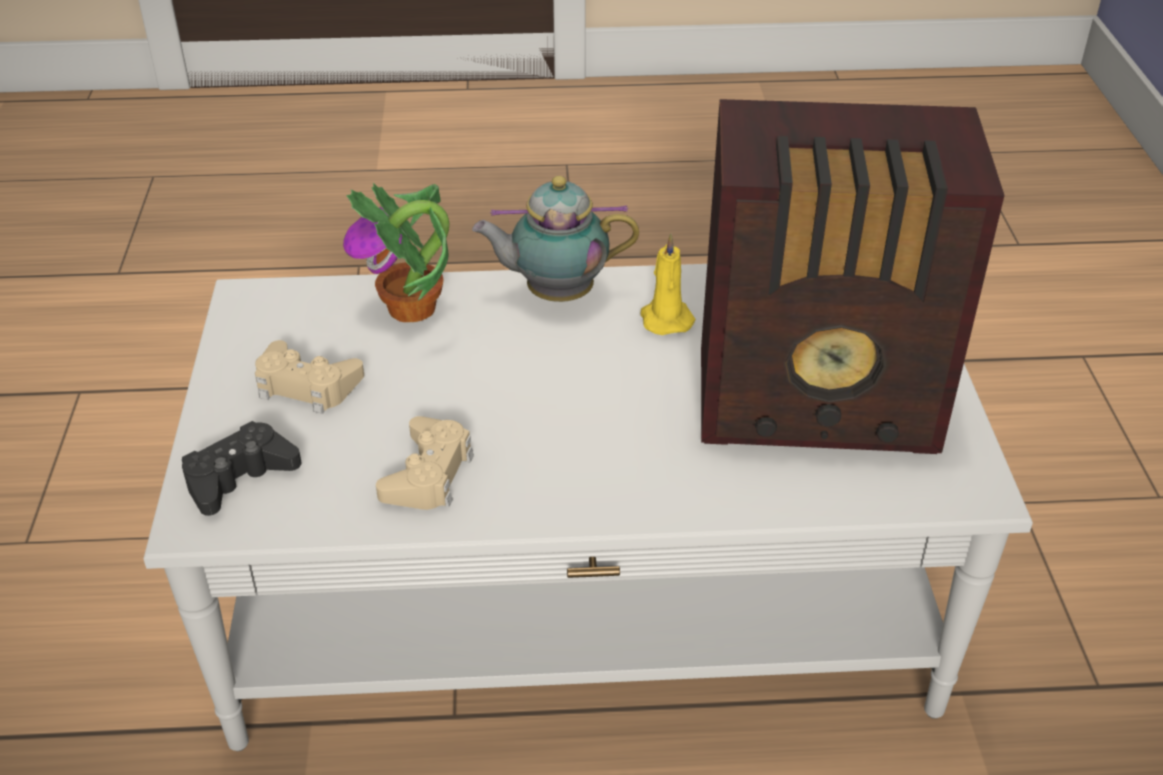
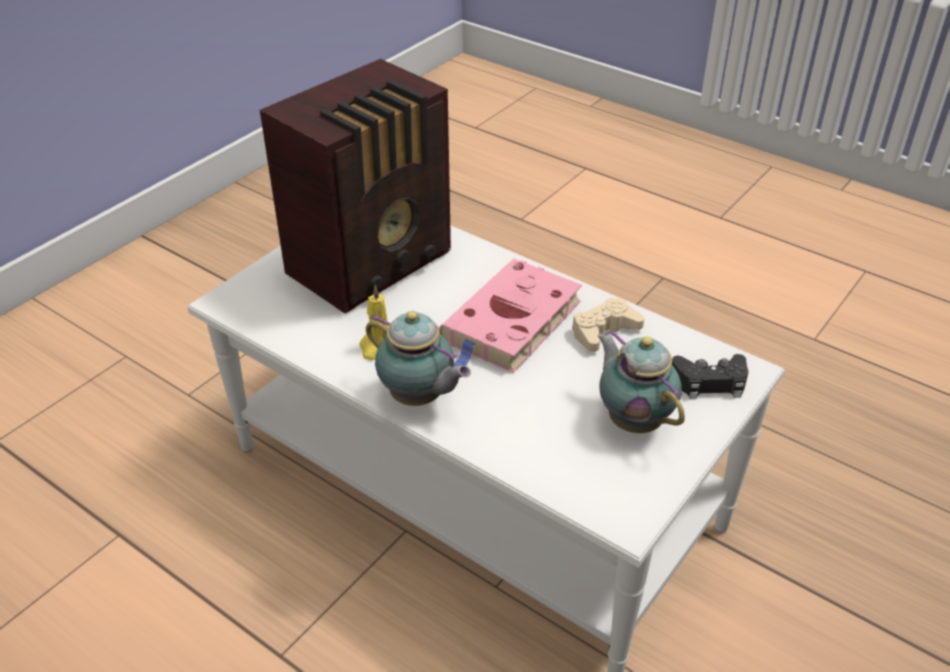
camera: 140 degrees left, 0 degrees up
beige game controller [255,340,364,414] -> teapot [598,330,685,433]
potted plant [343,183,449,322] -> none
radio [701,99,1005,454] -> radio turned 90 degrees clockwise [260,59,451,314]
none -> pink book [439,259,582,373]

